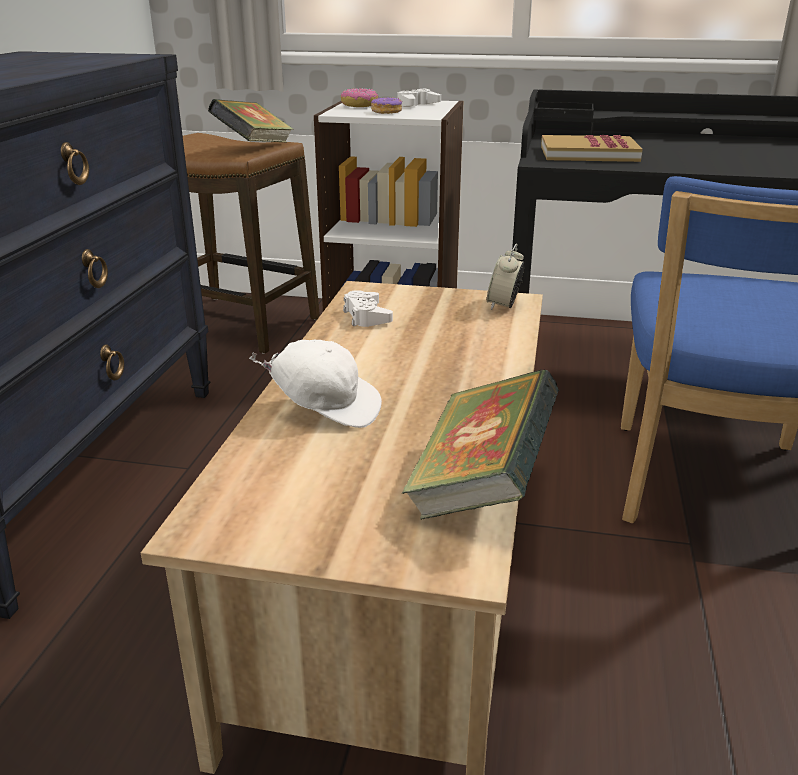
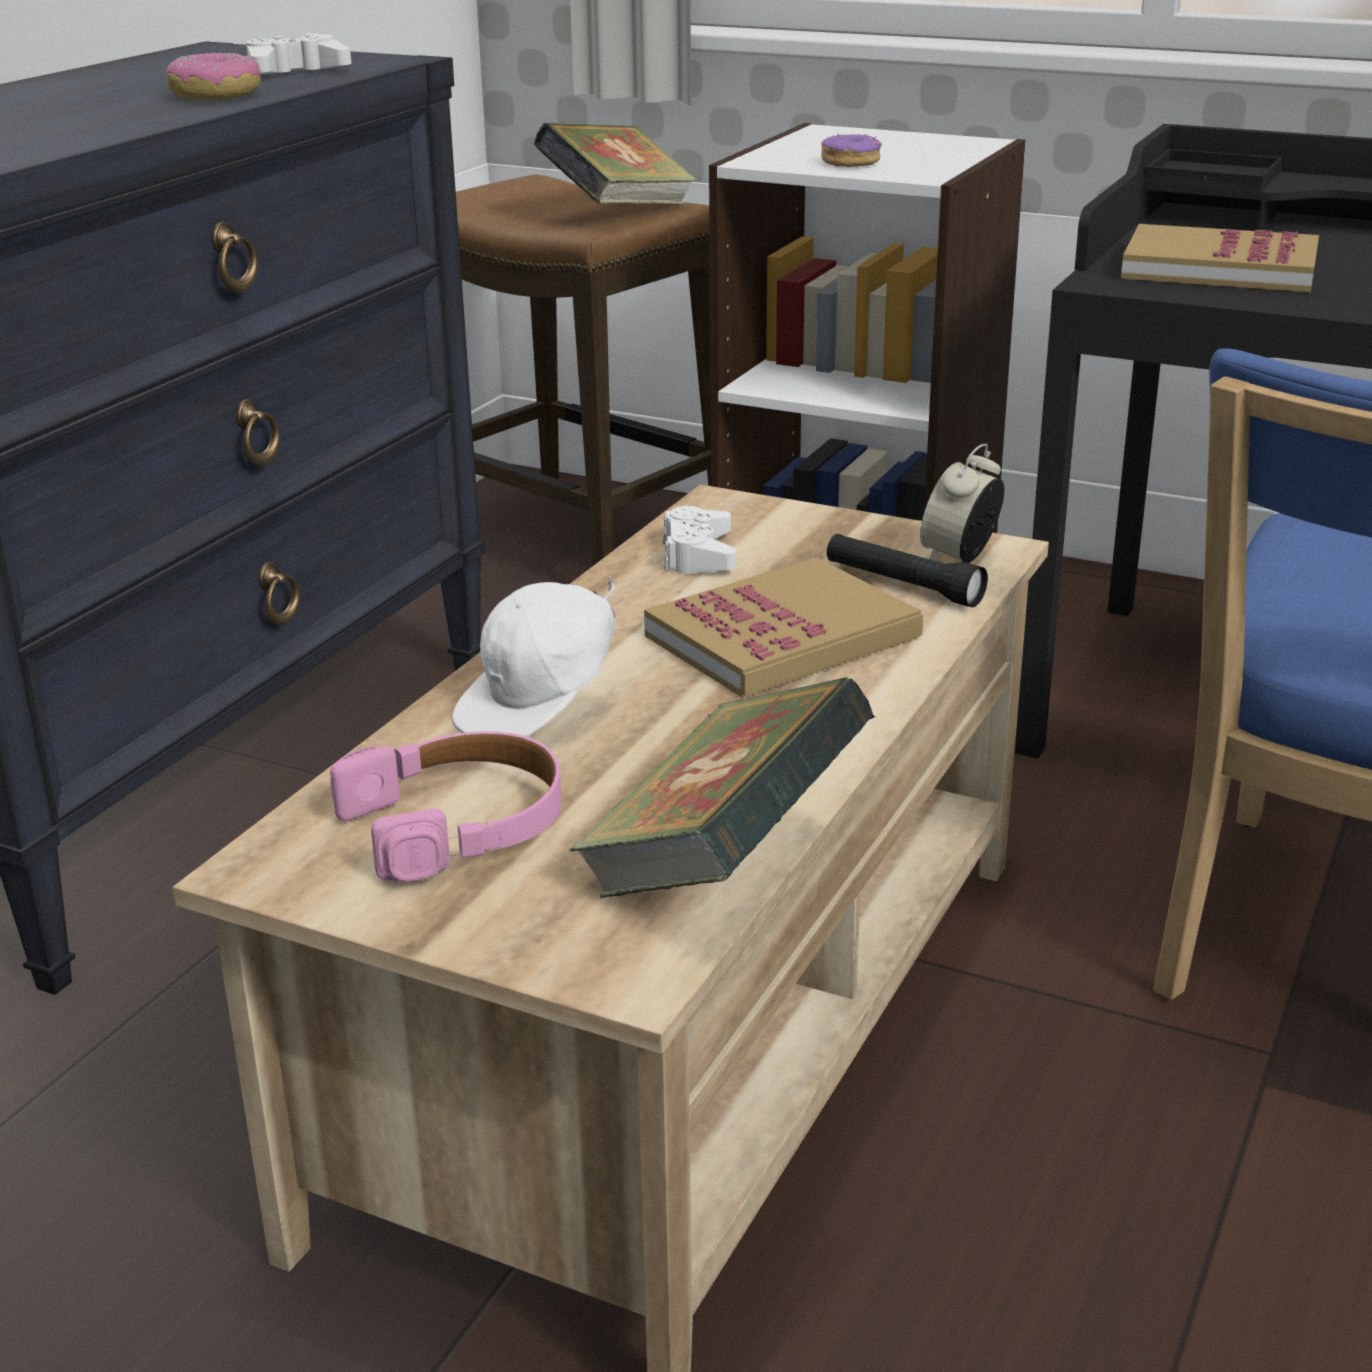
camera: 15 degrees right, 0 degrees up
white cap [249,340,382,428] -> white cap turned 105 degrees clockwise [452,576,616,737]
donut [341,88,378,107] -> donut moved to [166,52,261,100]
white game controller [397,88,441,107] -> white game controller moved to [246,33,352,74]
none -> pink headphones [330,731,562,882]
none -> book [644,557,923,698]
none -> black flashlight [827,534,988,608]

